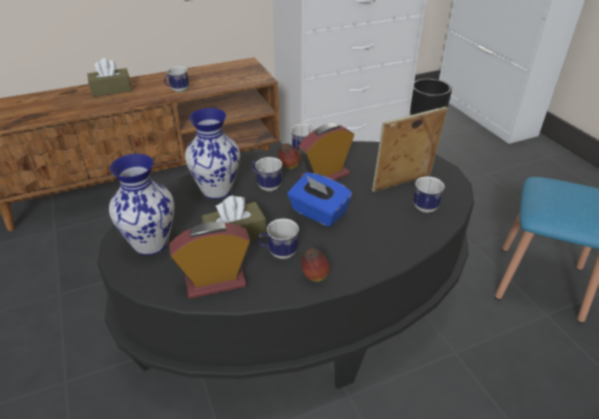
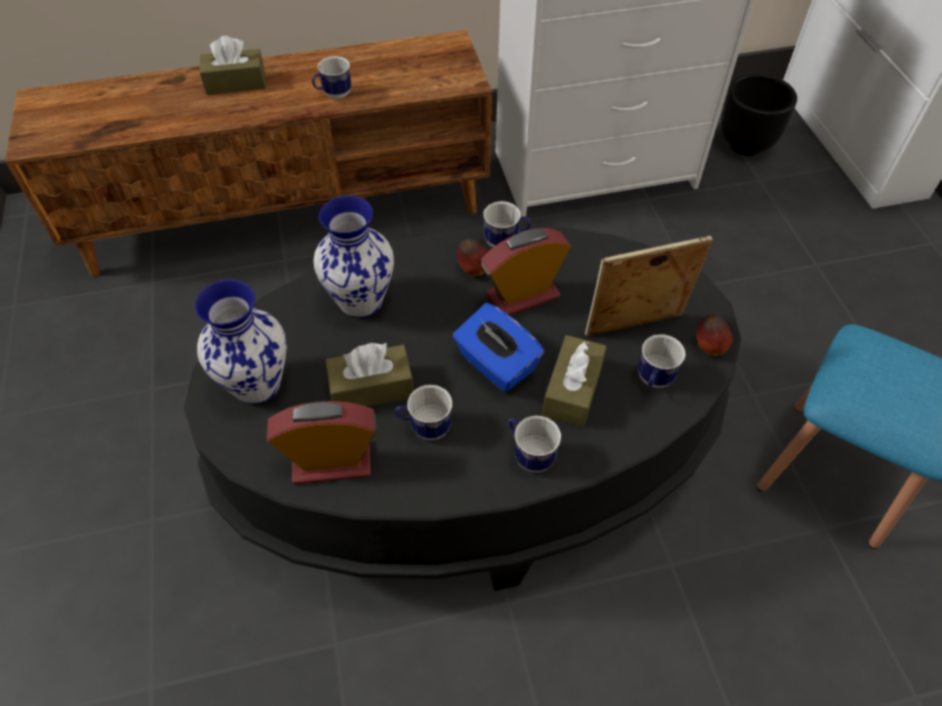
camera: 10 degrees right, 15 degrees up
mug [252,157,282,191] -> mug moved to [509,416,561,472]
apple [301,248,330,282] -> apple moved to [696,314,732,356]
none -> brown tissue box [542,335,607,427]

